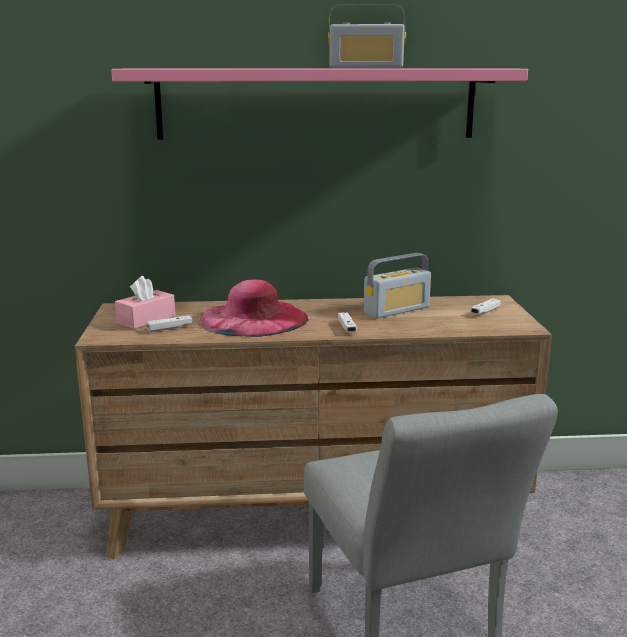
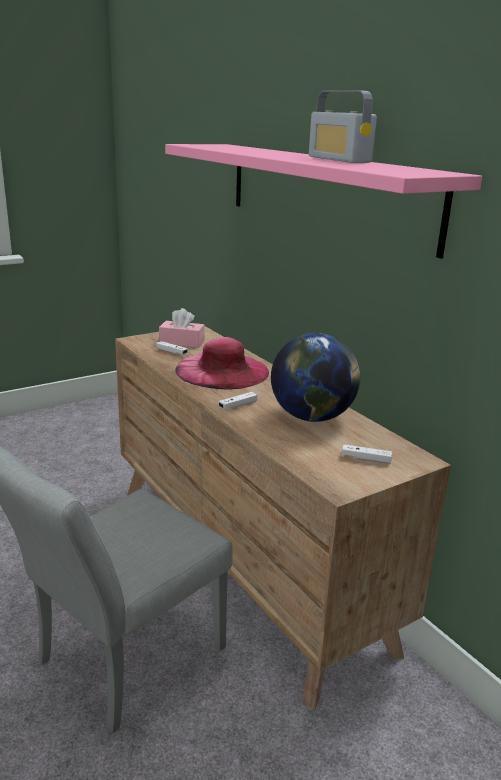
camera: 60 degrees right, 5 degrees up
radio [364,253,431,318] -> globe [271,333,360,422]

